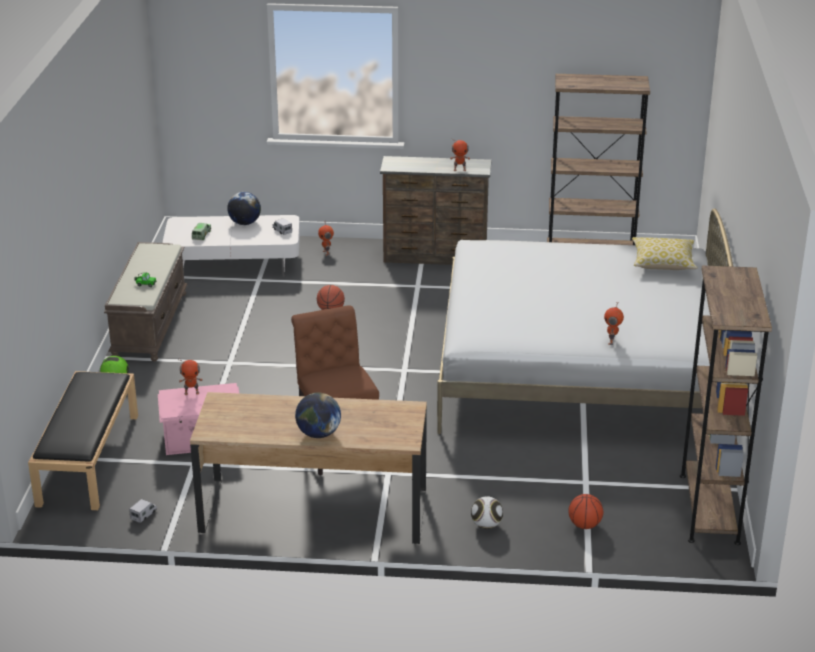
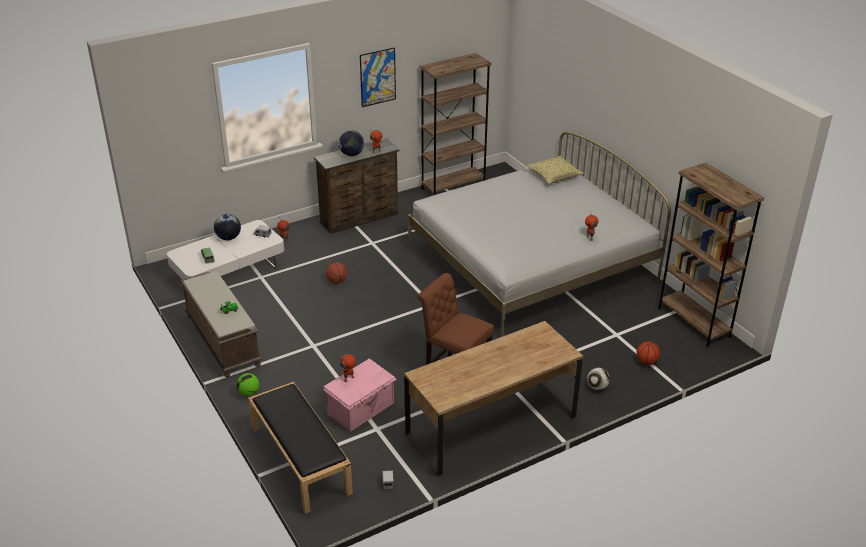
camera: 35 degrees left, 5 degrees up
globe [295,392,341,438] -> globe moved to [339,130,364,156]
none -> picture [360,47,396,107]

